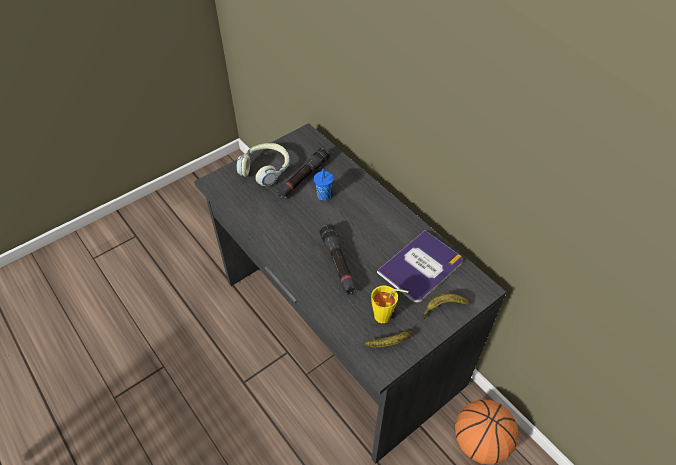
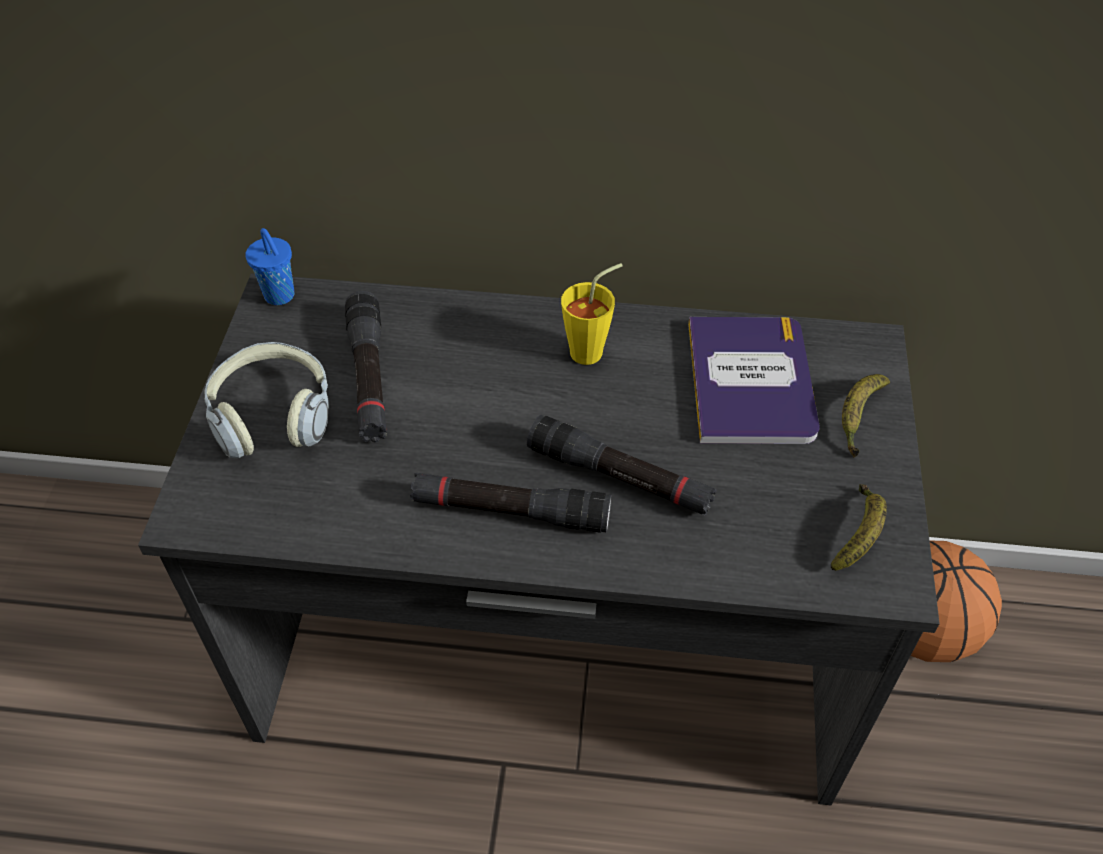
camera: 45 degrees left, 0 degrees up
blue cup [314,168,334,201] -> blue cup moved to [245,228,294,305]
yellow cup [371,286,408,323] -> yellow cup moved to [561,263,622,365]
none -> black flashlight [410,473,612,533]

